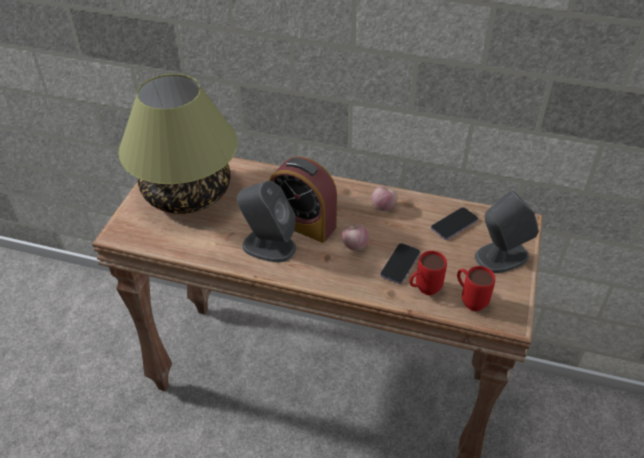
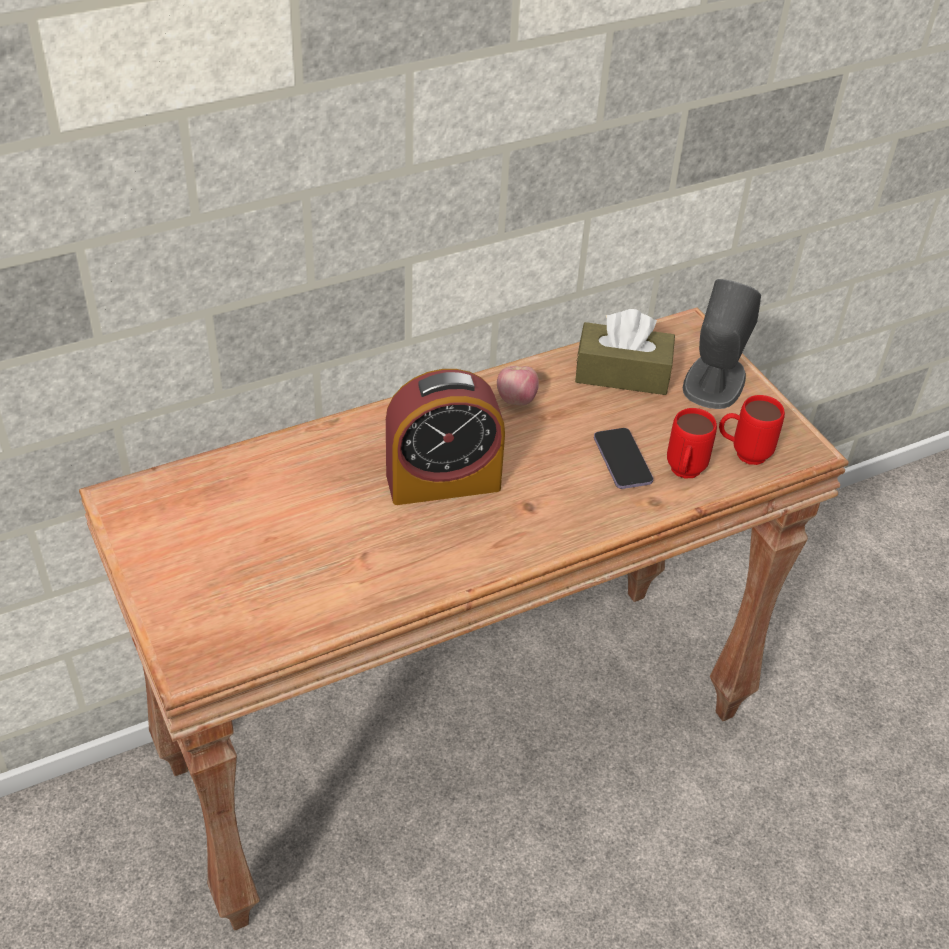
camera: 45 degrees left, 0 degrees up
table lamp [119,74,238,214] -> none
grey speaker [236,181,296,262] -> none
apple [342,224,369,250] -> none
phone [431,207,478,240] -> brown tissue box [575,309,675,395]

